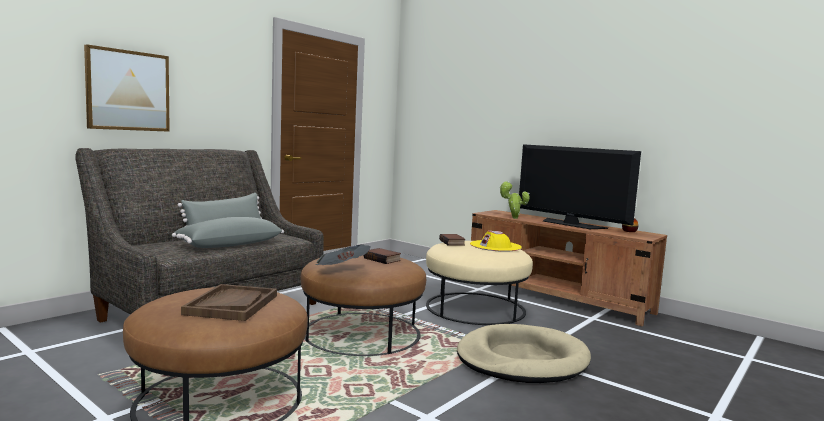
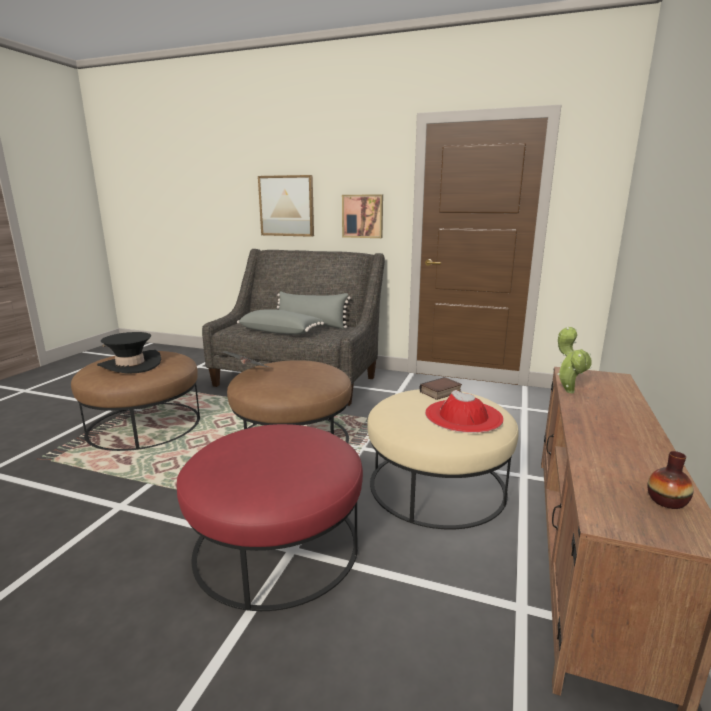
camera: 70 degrees right, 10 degrees up
brown tray [181,284,277,321] -> black hat [97,332,161,374]
book [364,248,401,264] -> none
beige dog bed [457,324,591,383] -> red ottoman [177,424,363,611]
yellow hat [470,231,522,252] -> red hat [425,390,504,433]
television [519,144,641,229] -> none
none -> picture [342,195,383,238]

